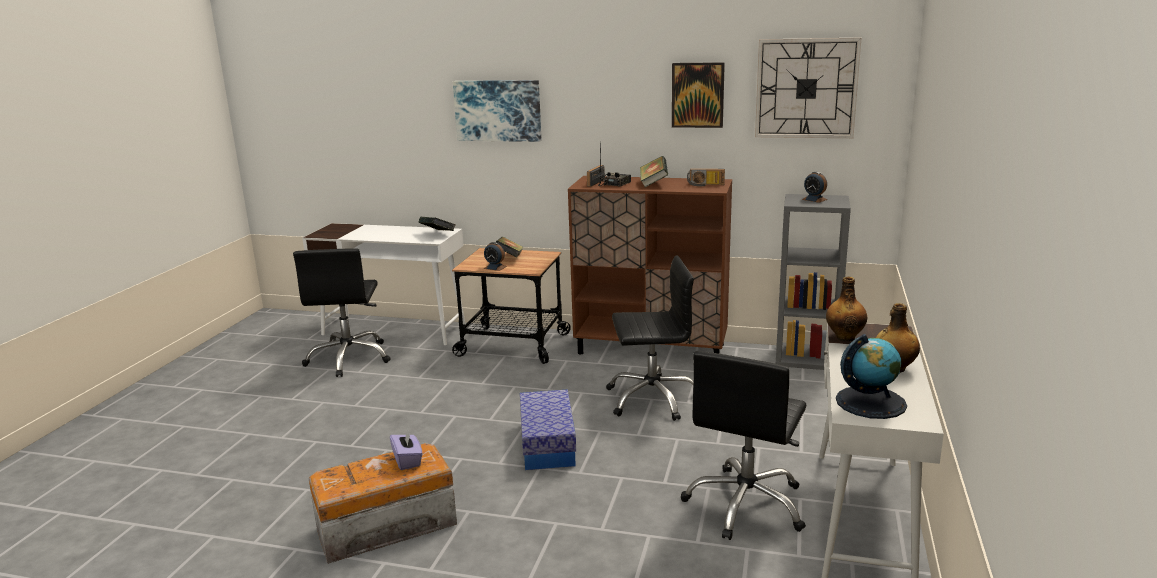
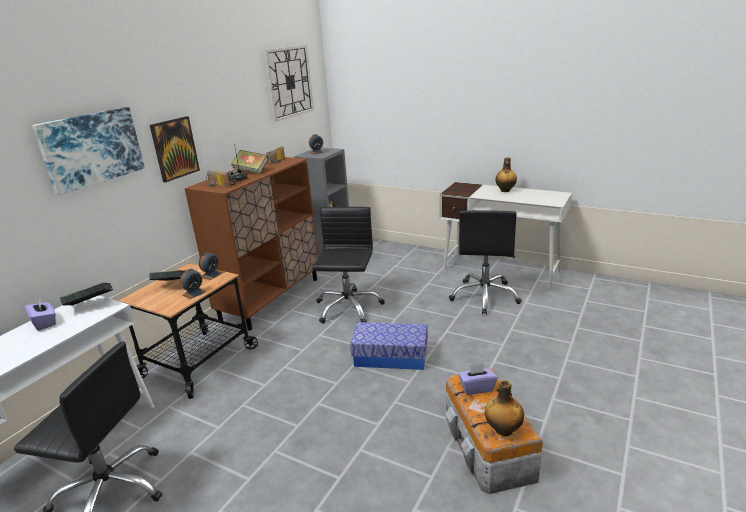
camera: 75 degrees left, 5 degrees up
picture [672,62,725,128] -> picture moved to [150,116,200,183]
black office chair [681,351,806,540] -> black office chair turned 60 degrees clockwise [449,210,522,314]
bottle [826,277,867,342] -> bottle moved to [485,380,524,436]
globe [836,334,907,419] -> none
none -> purple tissue box [25,297,56,331]
none -> alarm clock [199,252,222,280]

